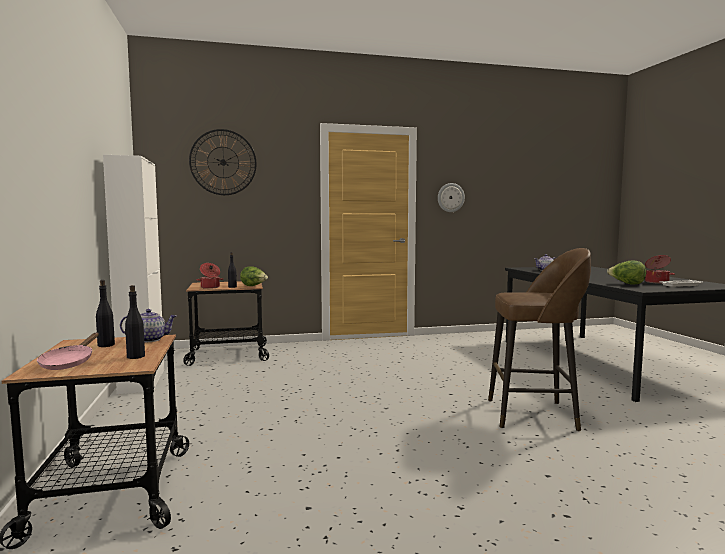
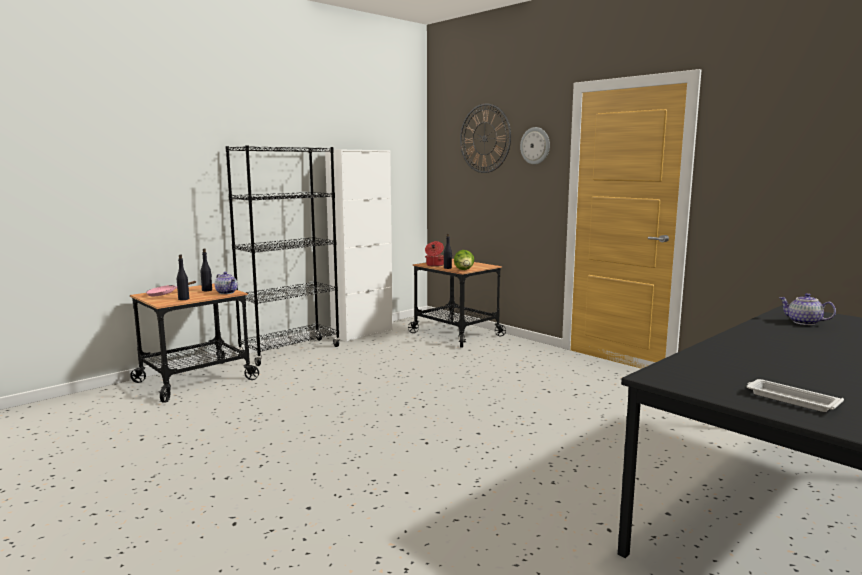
camera: 60 degrees right, 5 degrees up
wall clock [438,183,465,212] -> wall clock moved to [520,127,550,164]
brown stool [488,248,591,431] -> none
lettuce [607,260,646,284] -> none
cooking pot [645,255,675,284] -> none
none -> black bookcase [225,145,340,366]

